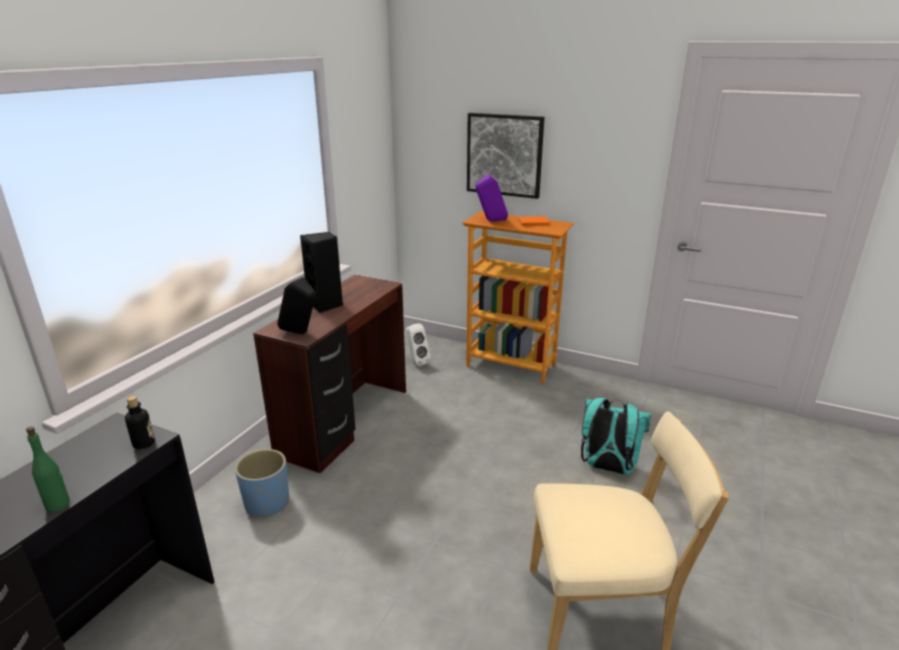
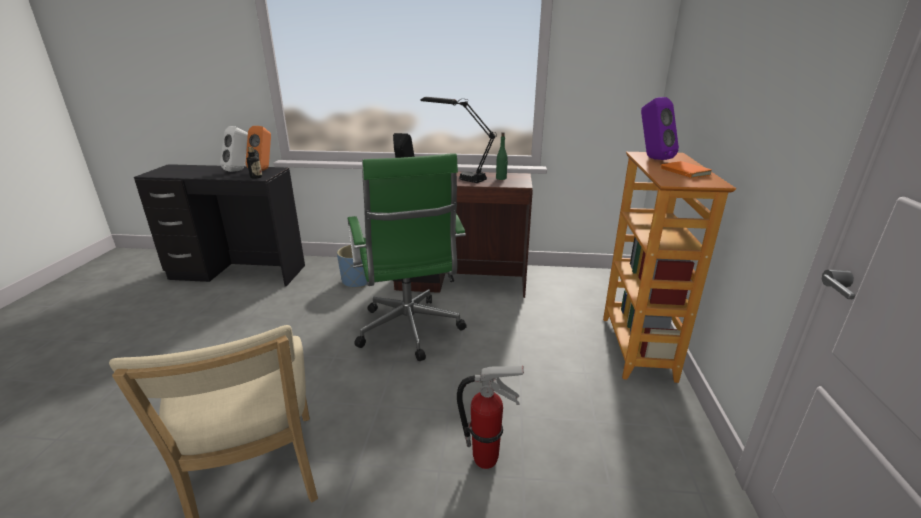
camera: 70 degrees right, 0 degrees up
green bottle [26,427,70,512] -> green bottle moved to [496,132,508,180]
black speaker [300,232,343,313] -> black table lamp [421,97,497,183]
white speaker [406,323,431,366] -> white speaker moved to [220,126,248,172]
picture [467,113,545,199] -> none
turquoise backpack [581,398,651,475] -> fire extinguisher [457,365,524,469]
none -> orange speaker [246,126,271,171]
none -> green office chair [347,153,467,361]

